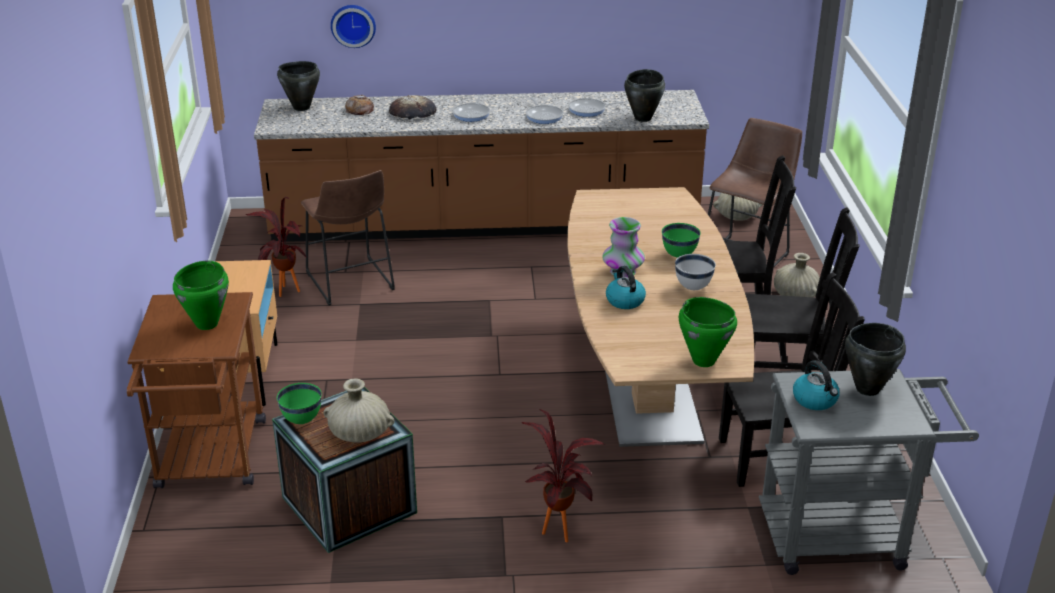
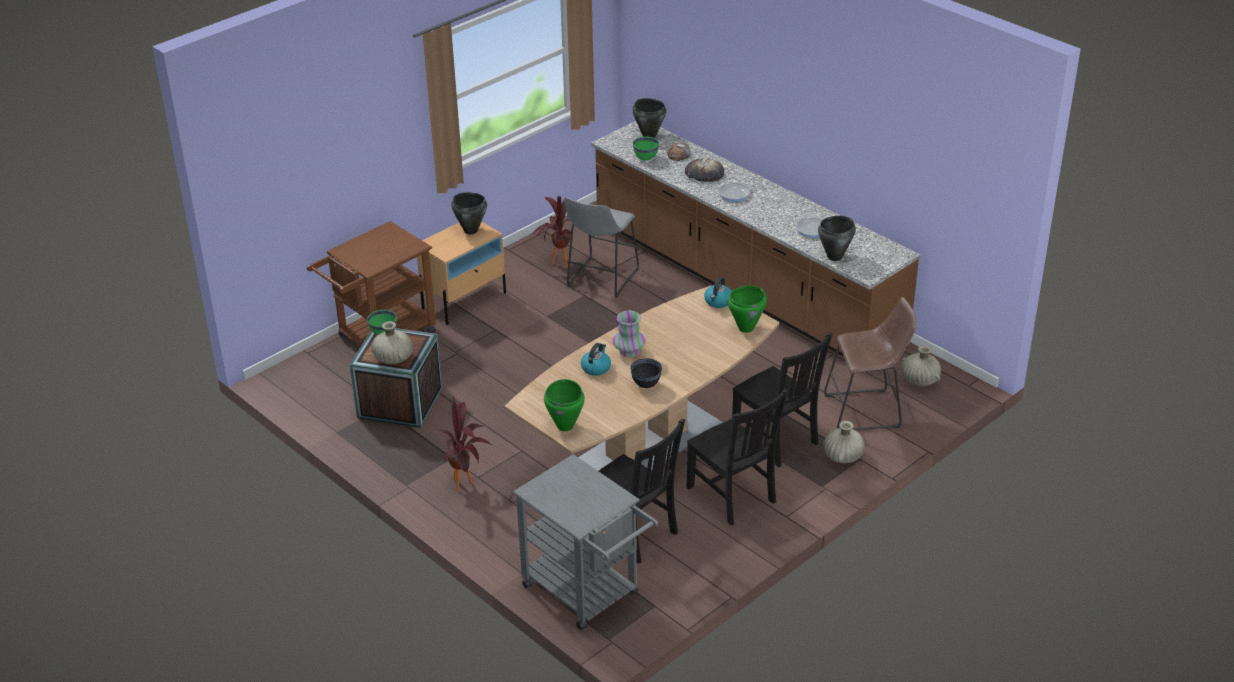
camera: 50 degrees right, 5 degrees up
green cooking pot [173,261,229,330] -> green cooking pot moved to [728,286,767,333]
brown stool [301,170,395,306] -> grey stool [564,197,639,297]
wall clock [331,5,376,48] -> none
frying pan [526,97,563,124] -> none
green bowl [662,223,701,258] -> green bowl moved to [633,136,659,161]
white bowl [675,254,716,290] -> black bowl [631,358,662,388]
kettle [793,360,840,410] -> kettle moved to [704,277,731,308]
black cooking pot [845,323,906,396] -> black cooking pot moved to [451,192,487,234]

